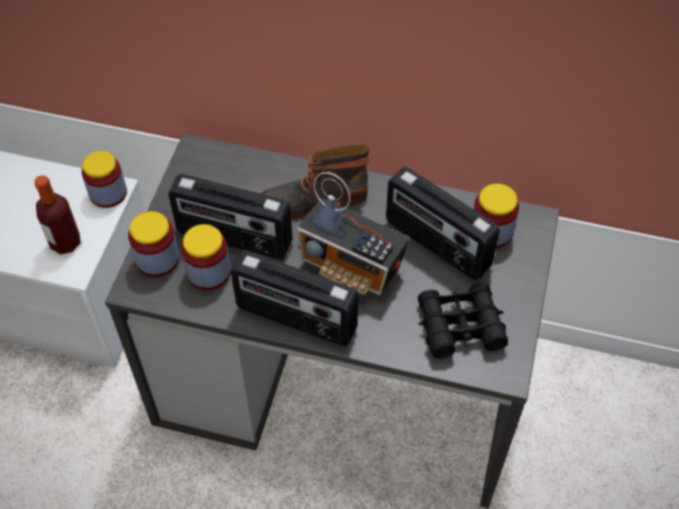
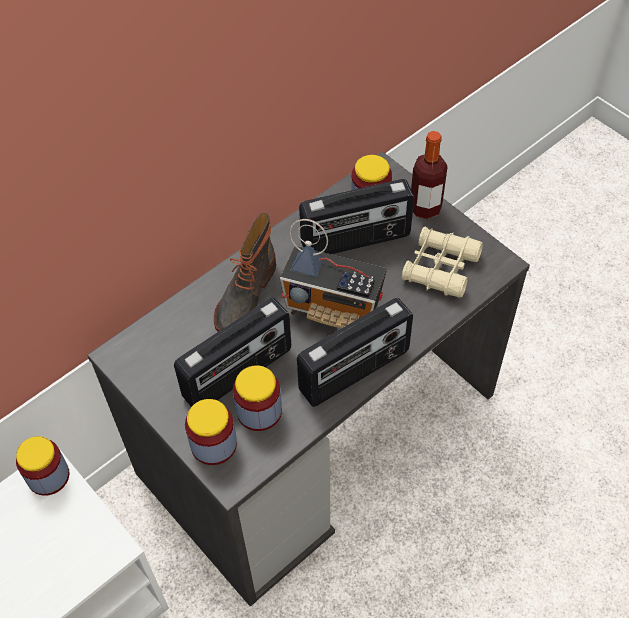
camera: 55 degrees left, 0 degrees up
bottle [35,175,81,254] -> bottle moved to [411,131,448,219]
radio [297,172,410,298] -> radio turned 45 degrees clockwise [280,219,387,328]
black binoculars [418,282,508,359] -> beige binoculars [402,226,483,298]

